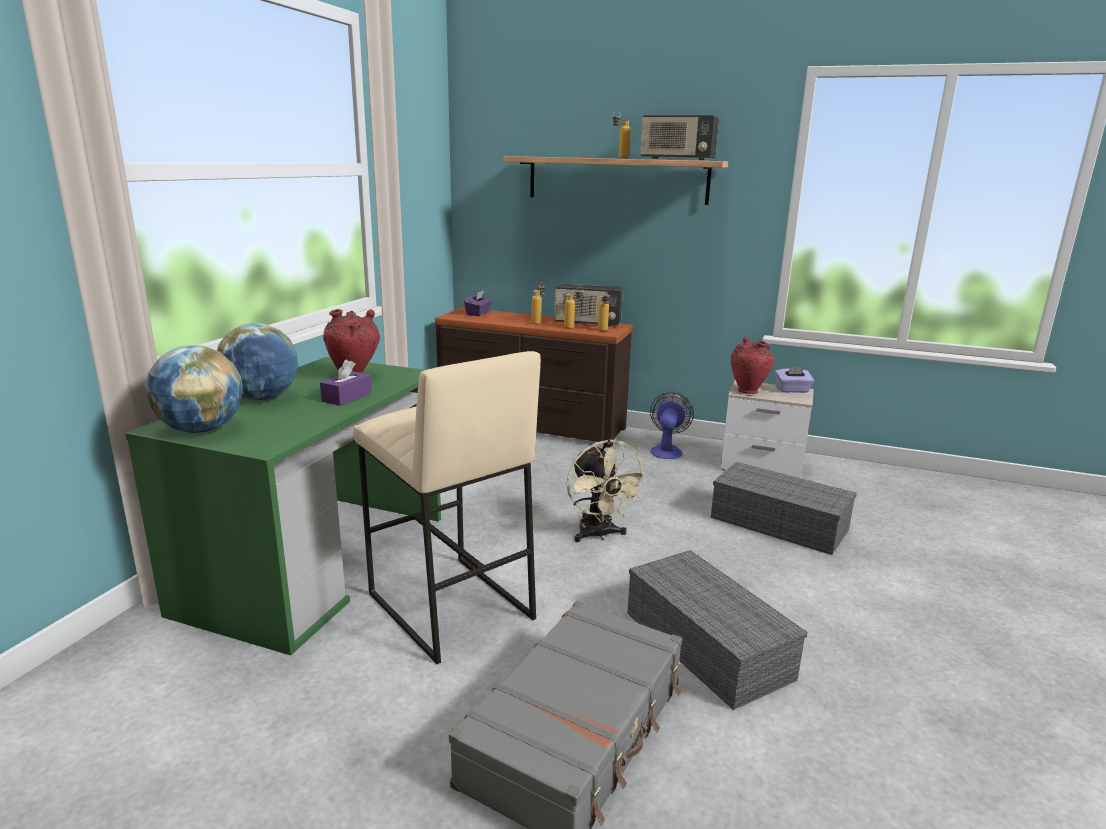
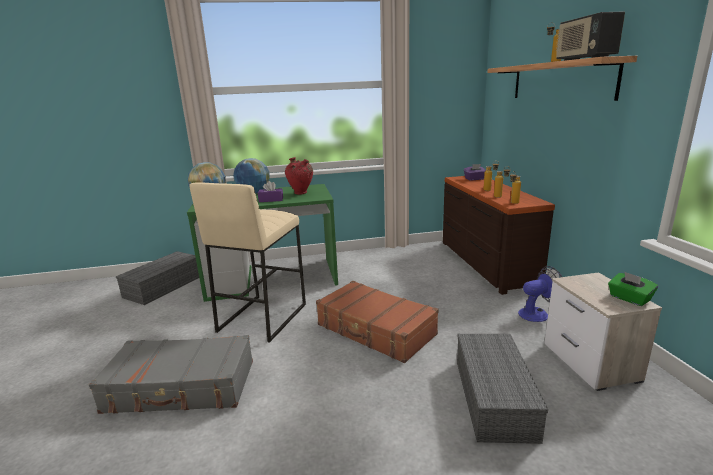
camera: 60 degrees right, 0 degrees up
radio [555,284,623,326] -> none
beige fan [567,439,650,542] -> brown suitcase [316,281,439,363]
grey storage box [627,550,808,710] -> grey storage box moved to [116,251,199,305]
red vase [731,337,774,394] -> none
purple tissue box [775,366,814,393] -> green tissue box [608,271,658,306]

